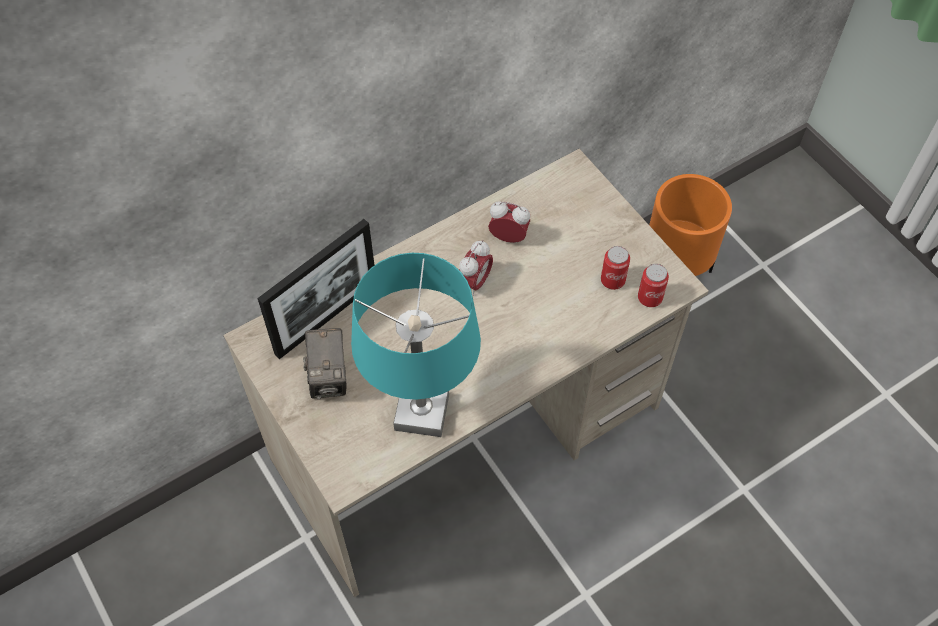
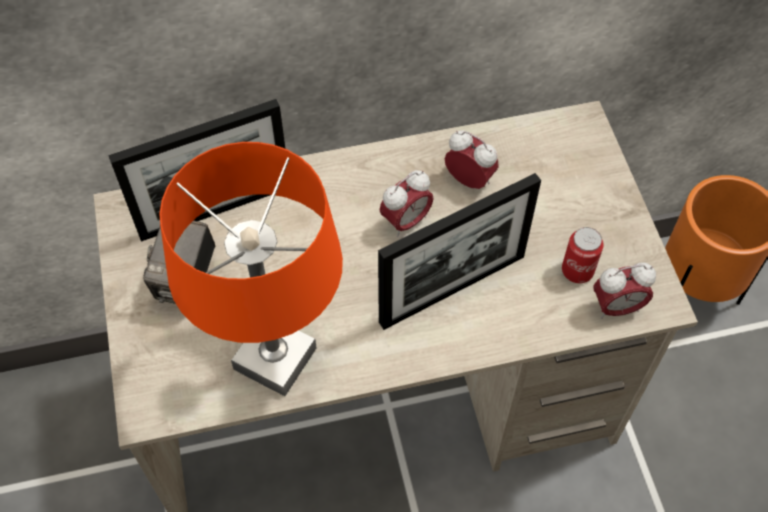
camera: 20 degrees right, 0 degrees up
turquoise table lamp [351,253,481,437] -> orange table lamp [159,142,343,396]
can [638,264,669,307] -> alarm clock [594,263,656,319]
none -> picture frame [378,173,541,330]

